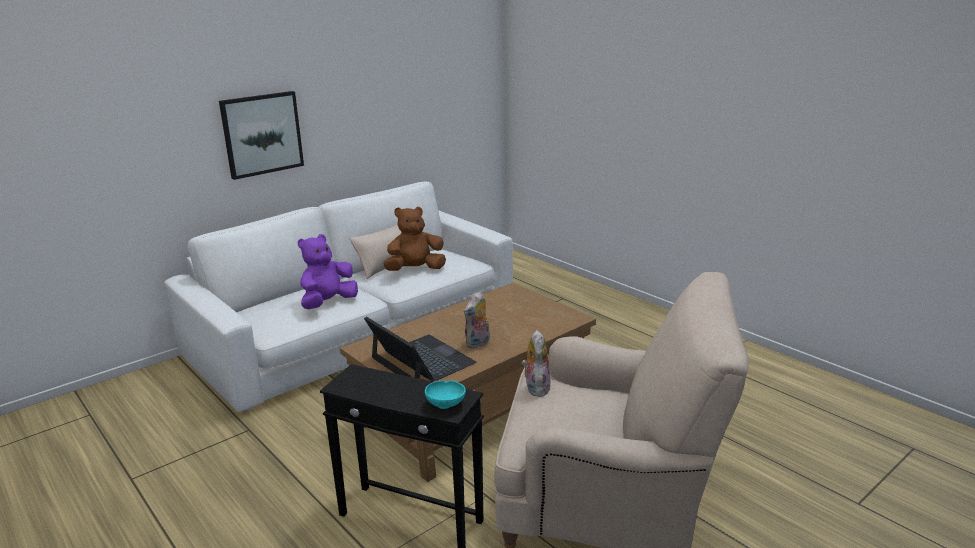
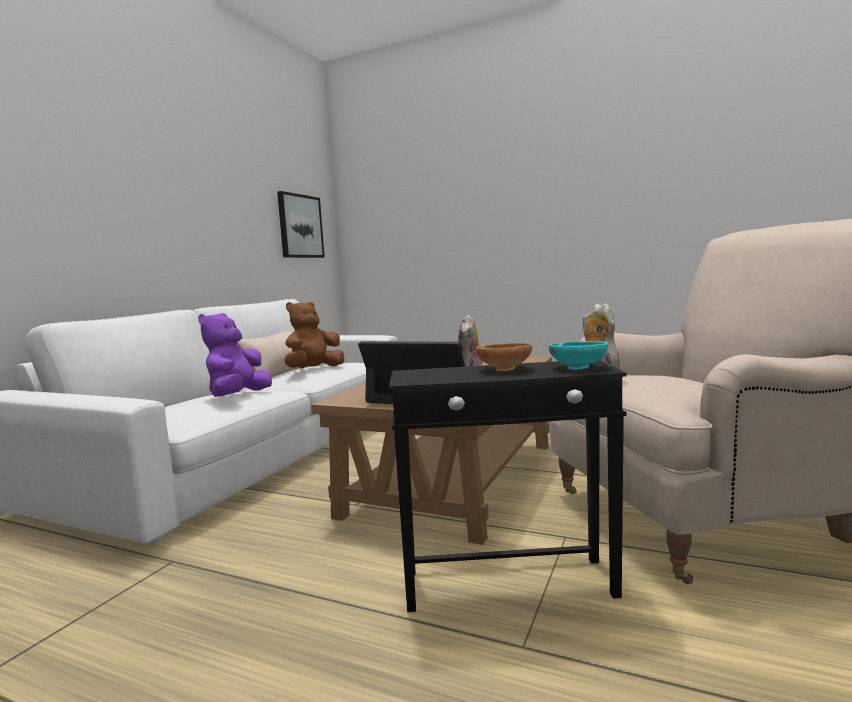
camera: 25 degrees left, 15 degrees down
picture [219,91,304,180] -> picture moved to [277,191,325,258]
none -> brown bowl [476,343,532,371]

